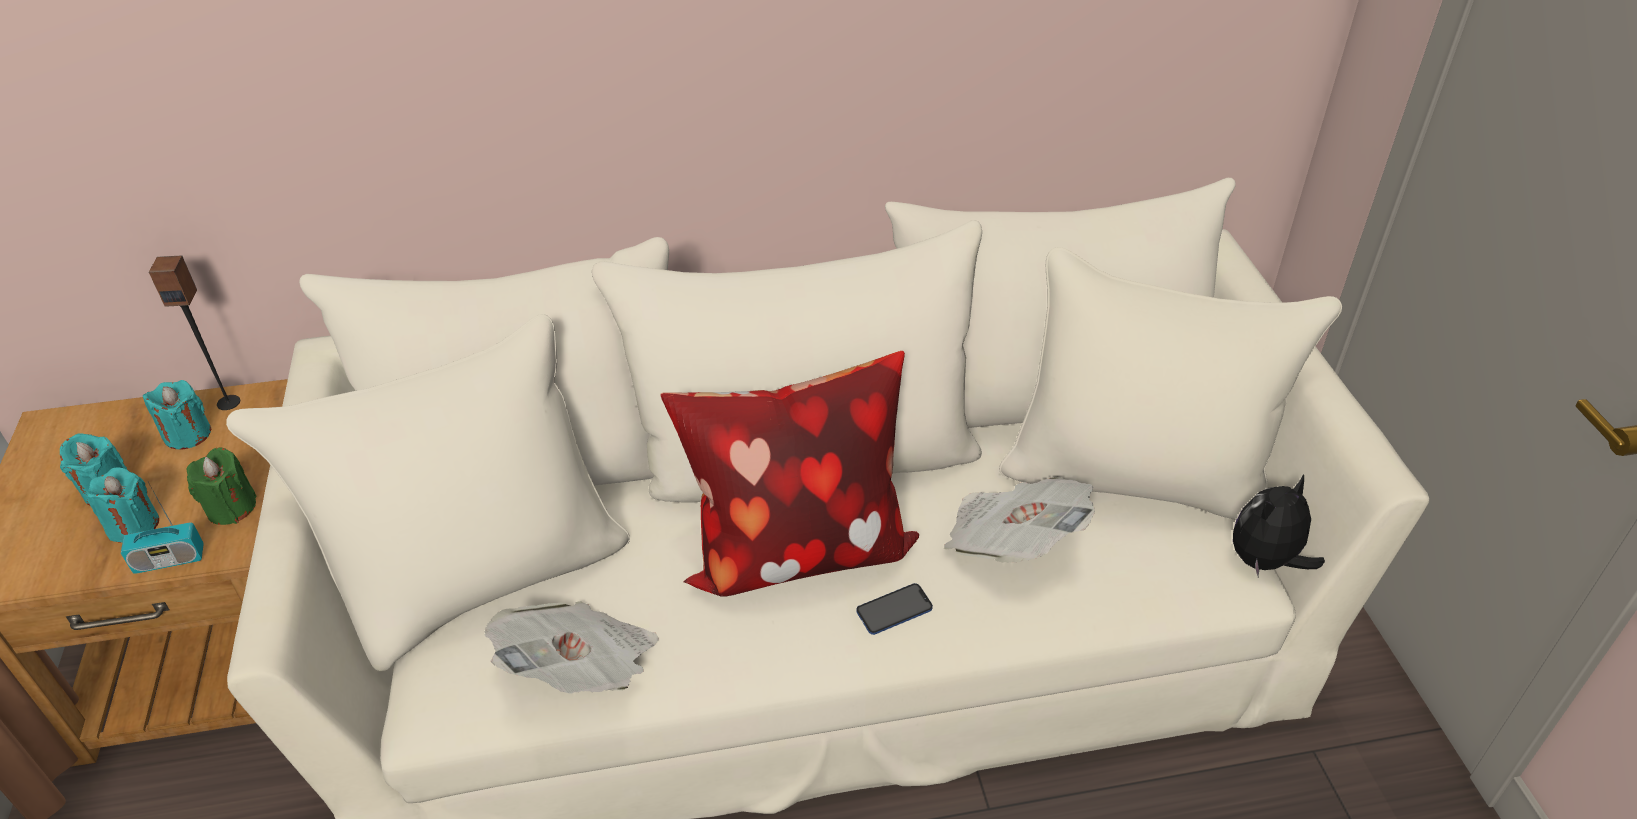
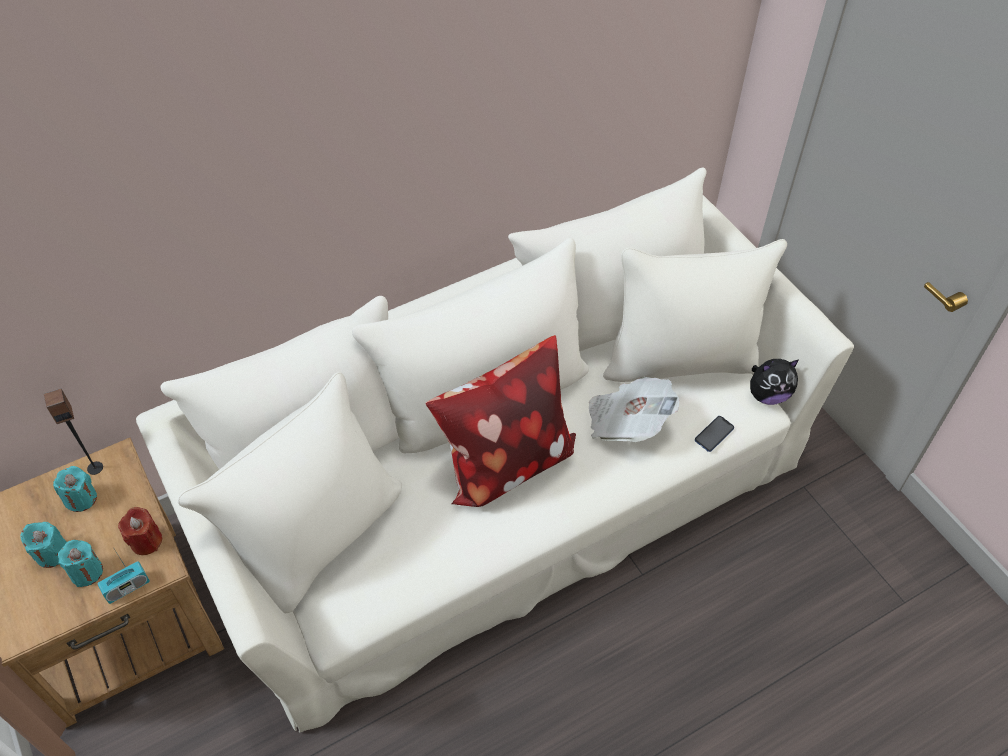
camera: 20 degrees left, 10 degrees up
green candle [186,447,257,525] -> red candle [118,507,162,555]
newspaper [485,601,659,694] -> none
phone [856,583,933,635] -> phone moved to [695,416,734,452]
plush toy [1233,474,1325,577] -> plush toy turned 135 degrees counterclockwise [750,359,799,405]

